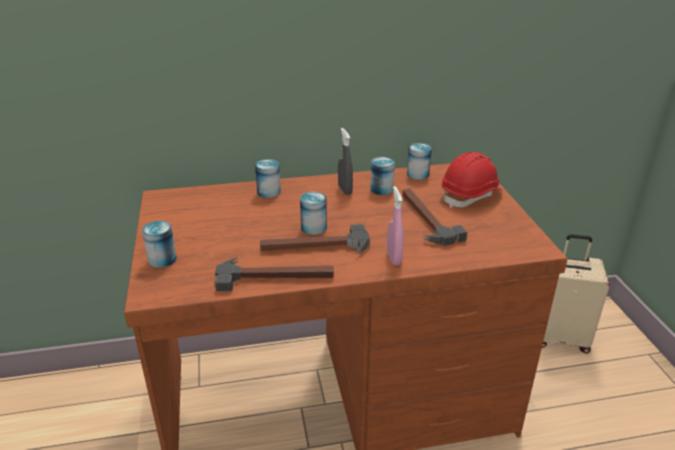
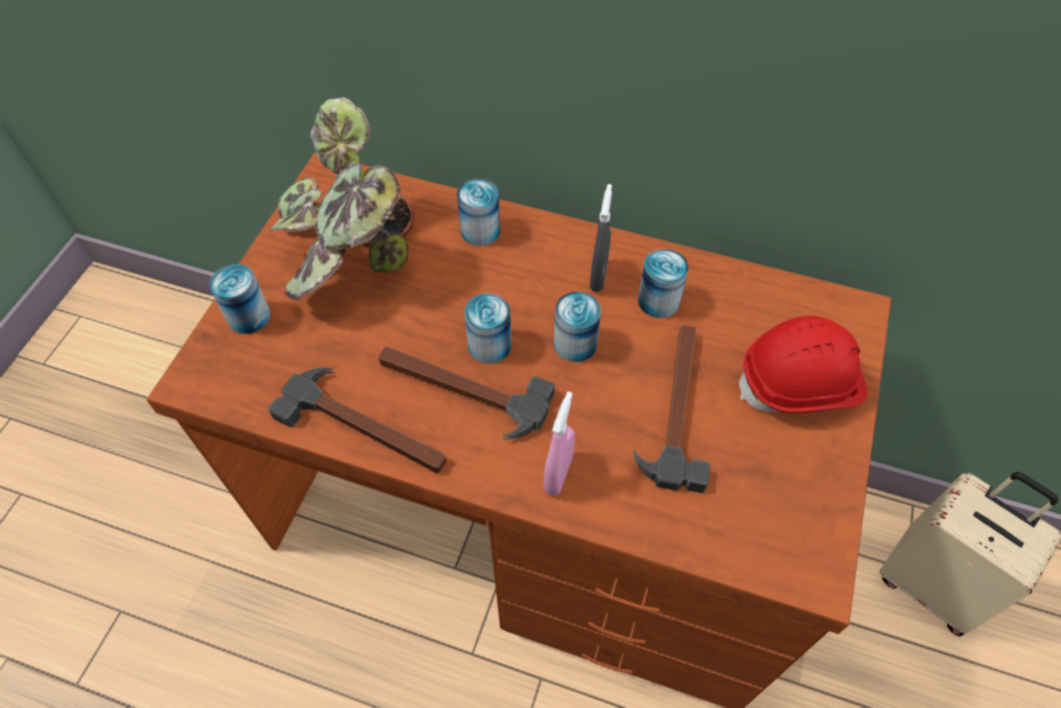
camera: 30 degrees right, 25 degrees up
can [407,143,432,180] -> can moved to [554,292,601,362]
none -> potted plant [269,97,415,301]

